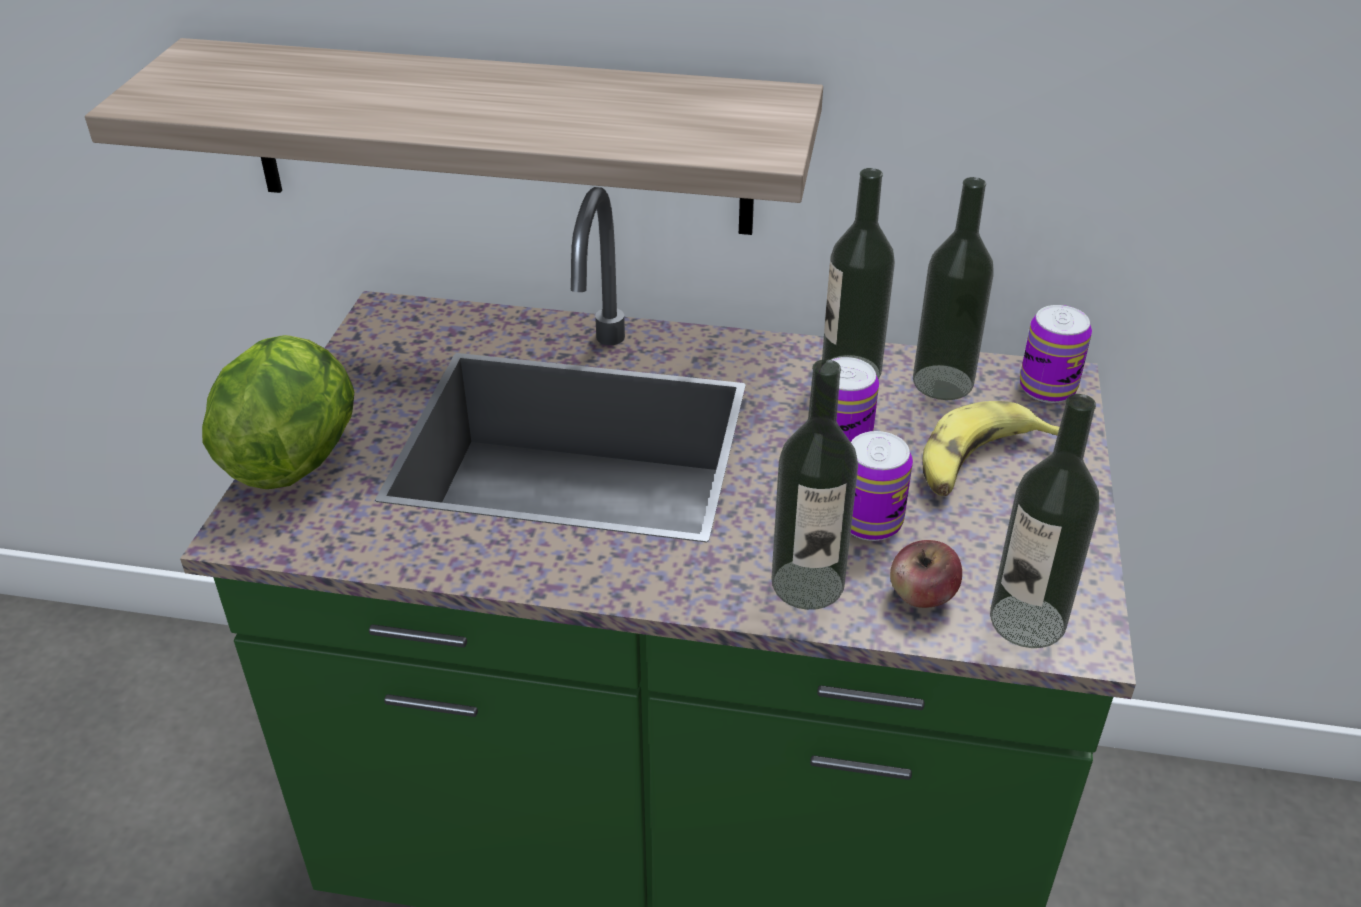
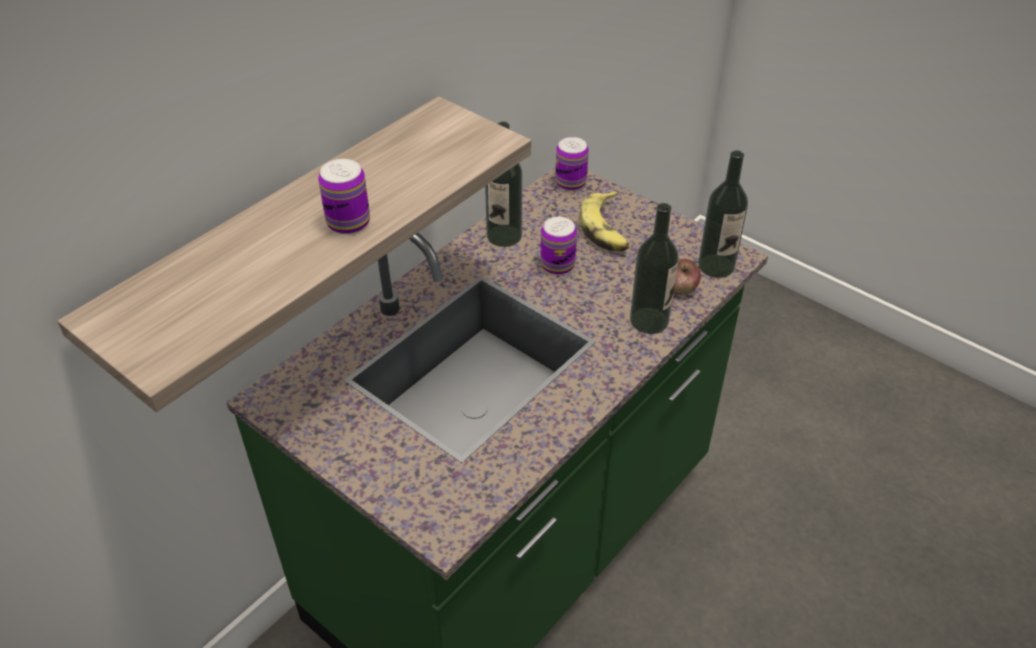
camera: 60 degrees left, 5 degrees up
lettuce [202,335,354,489] -> none
can [851,431,913,541] -> can moved to [318,159,370,234]
bottle [913,177,994,400] -> none

